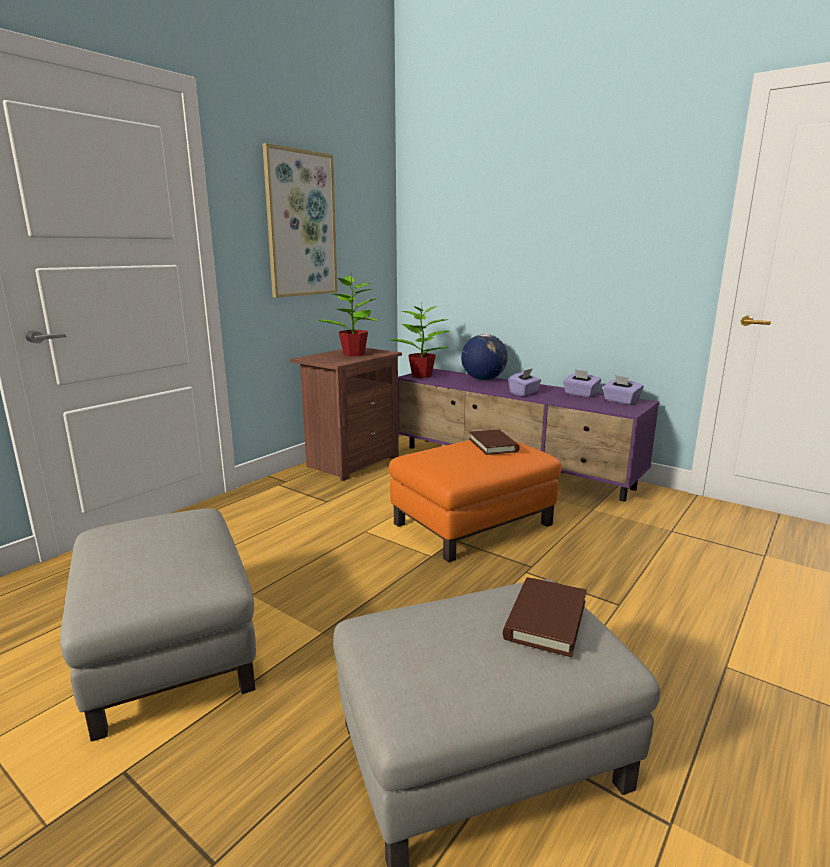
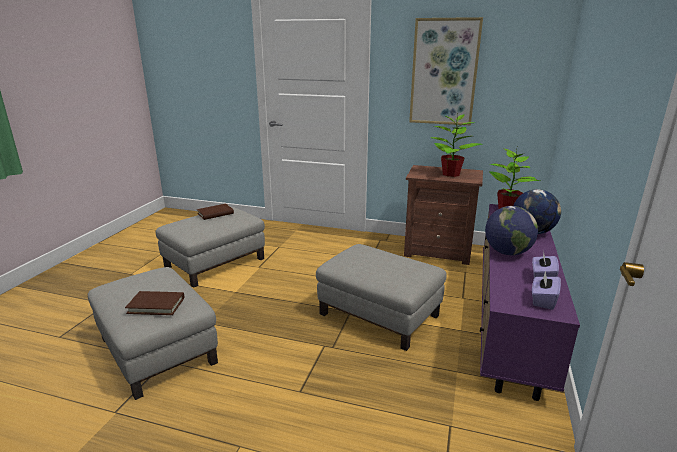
camera: 70 degrees right, 5 degrees up
orange ottoman [389,440,562,562] -> grey ottoman [316,244,447,351]
brown book [469,430,520,455] -> brown book moved to [197,204,234,220]
purple tissue box [508,368,541,396] -> globe [485,206,538,255]

